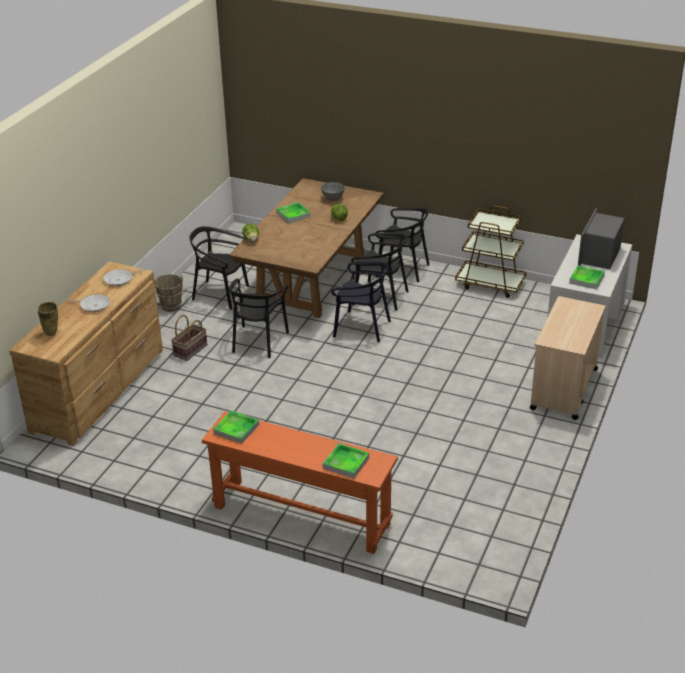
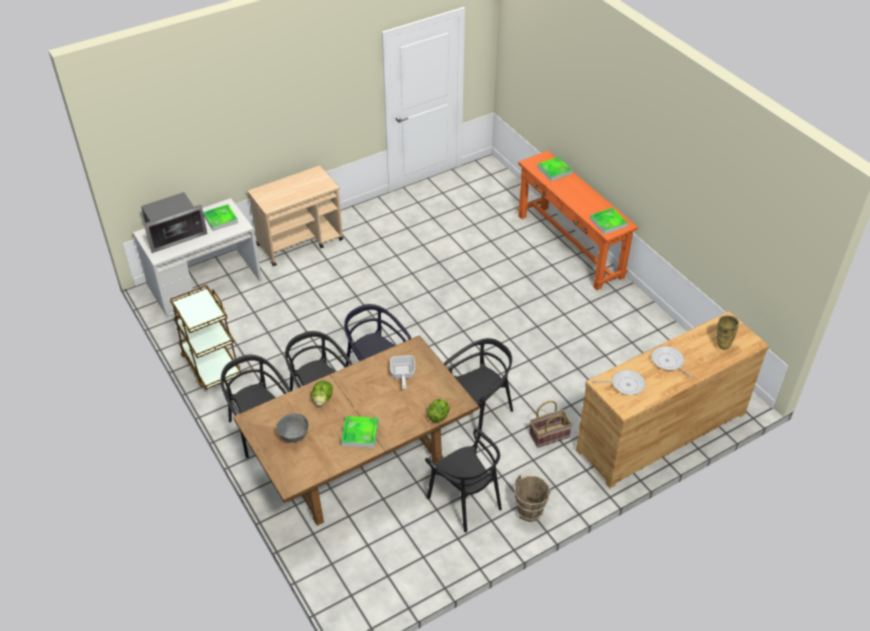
camera: 145 degrees left, 10 degrees up
none -> frying pan [390,355,415,389]

